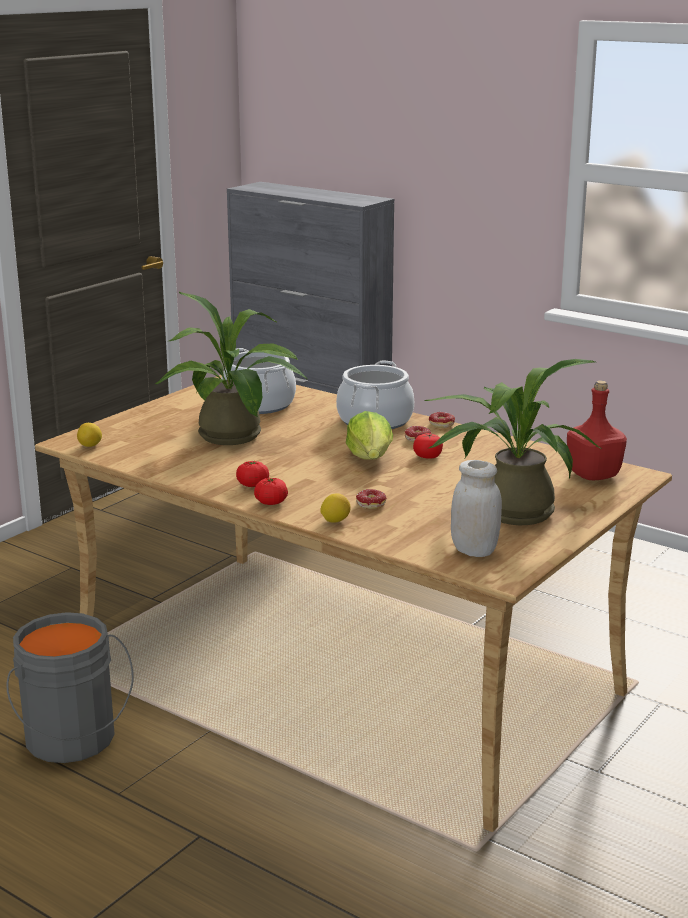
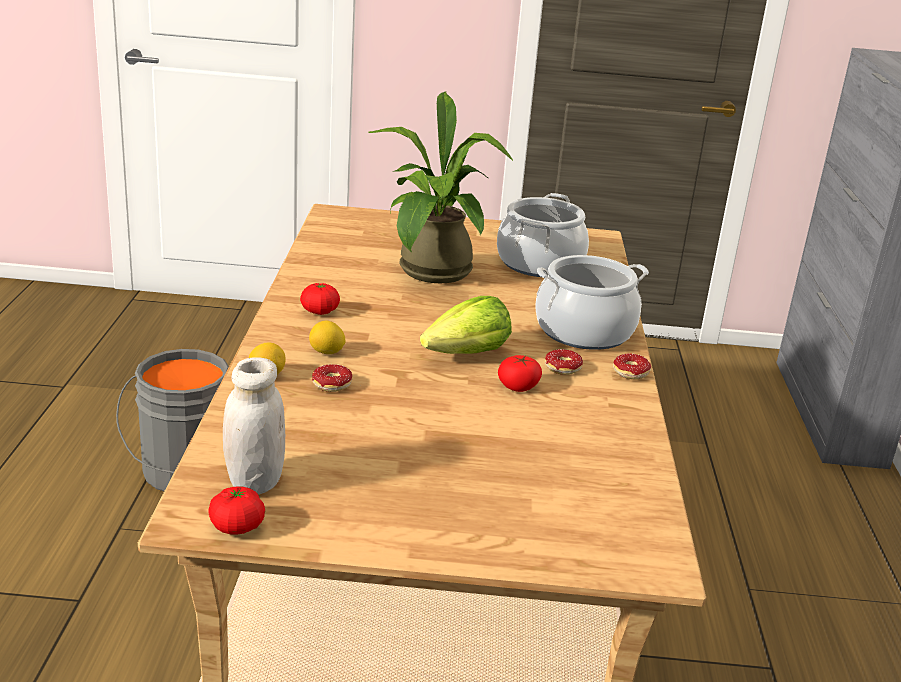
camera: 55 degrees right, 5 degrees up
lemon [77,423,102,447] -> lemon moved to [309,321,346,354]
tomato [254,478,288,505] -> tomato moved to [208,487,265,535]
potted plant [424,359,601,525] -> none
red bottle [567,380,627,480] -> none

